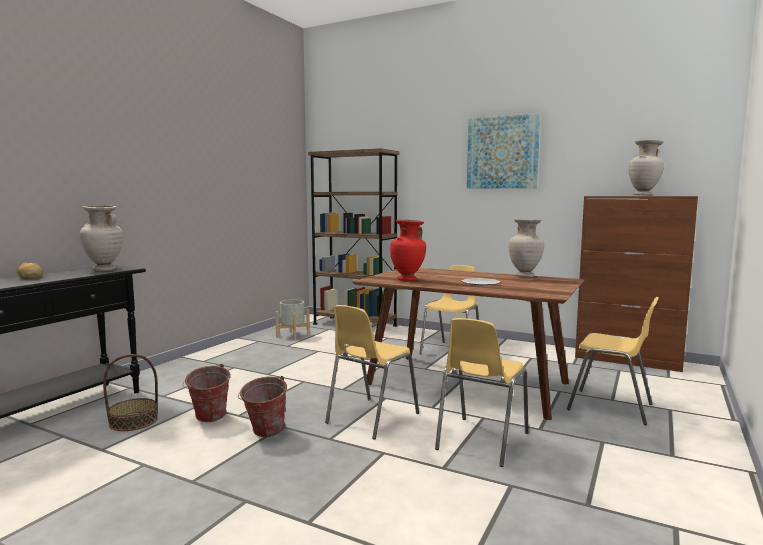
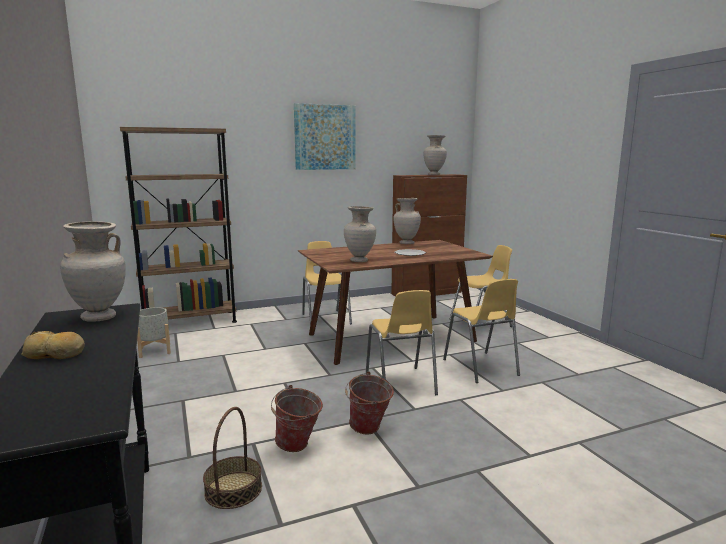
camera: 50 degrees left, 5 degrees up
red vase [390,220,426,281] -> beige vase [344,206,376,262]

